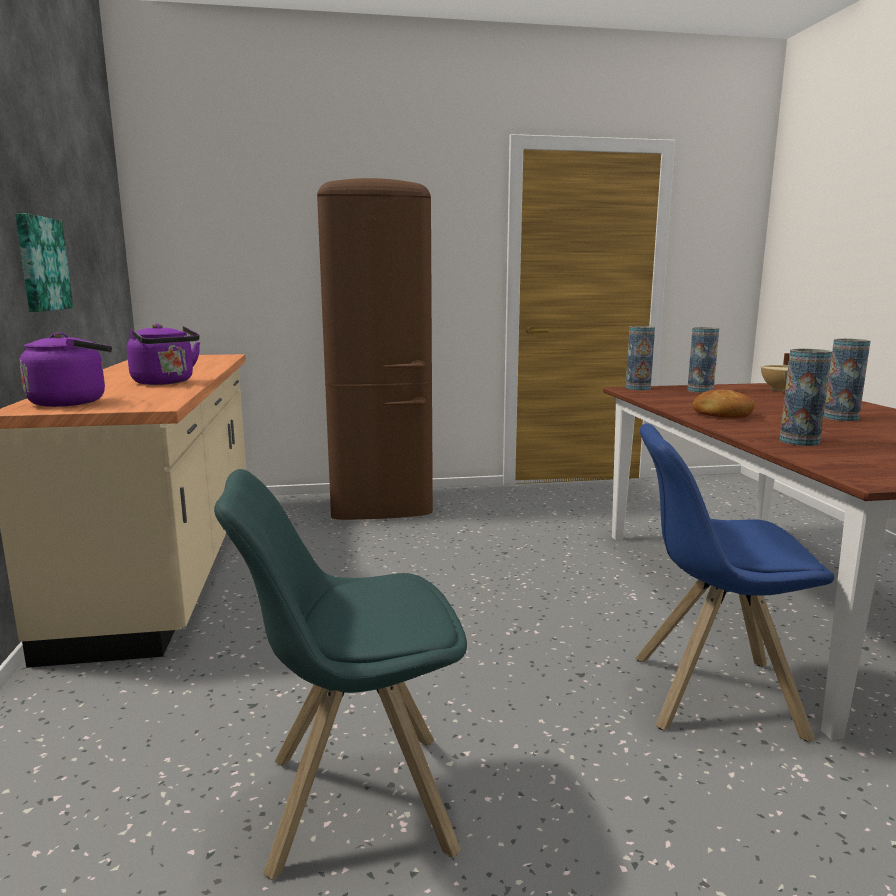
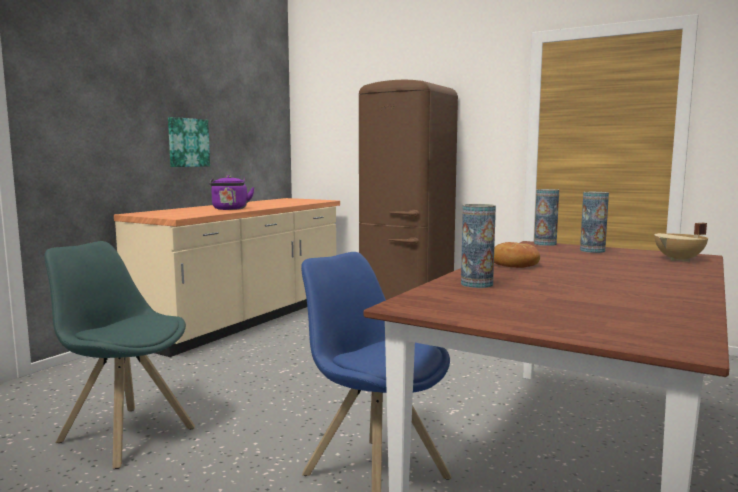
camera: 40 degrees right, 5 degrees down
purple kettle [20,332,112,407] -> none
vase [824,339,870,421] -> none

